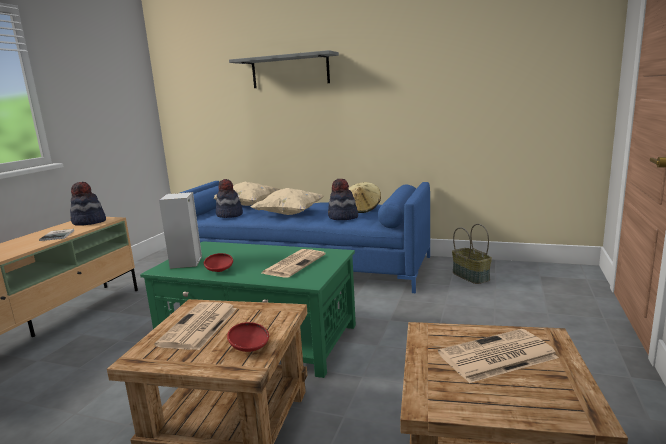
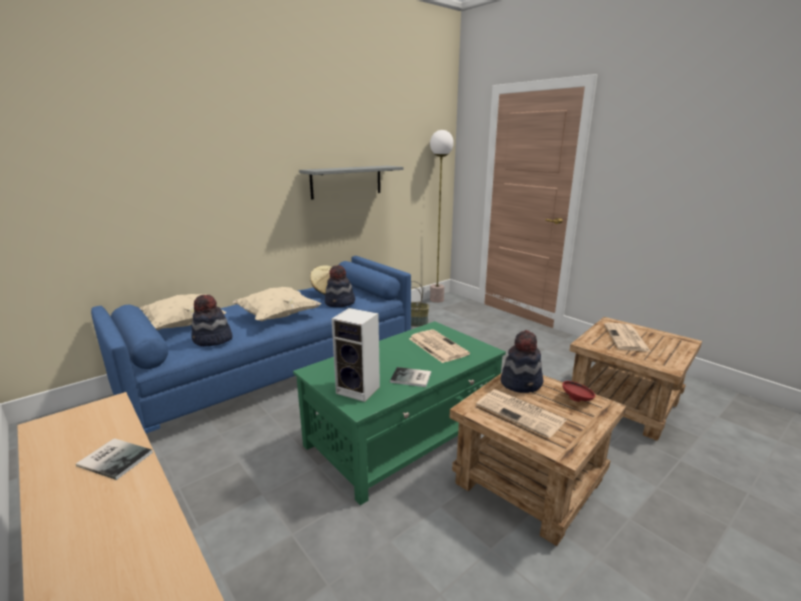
camera: 60 degrees left, 5 degrees up
hat [70,182,106,226] -> hat moved to [501,330,544,393]
red bowl [204,253,233,272] -> book [390,367,431,387]
grey shelf [229,50,339,88] -> grey shelf moved to [299,166,404,200]
none -> floor lamp [430,130,454,303]

